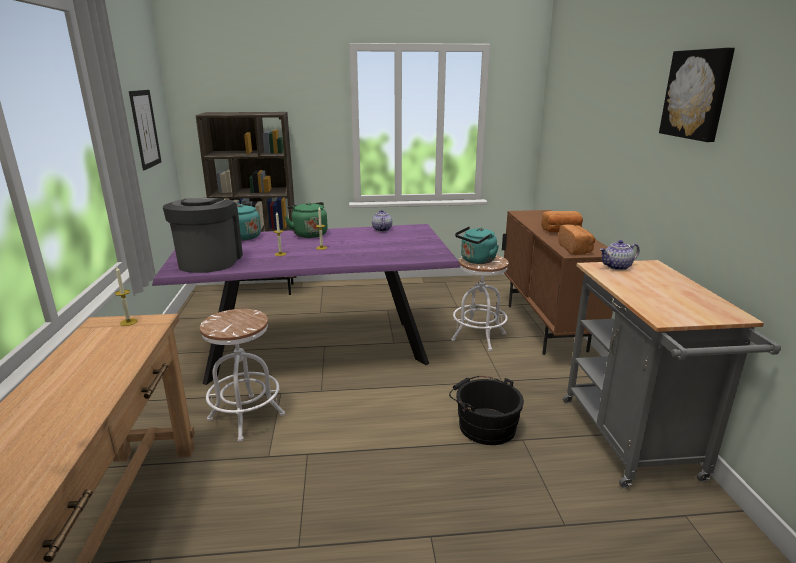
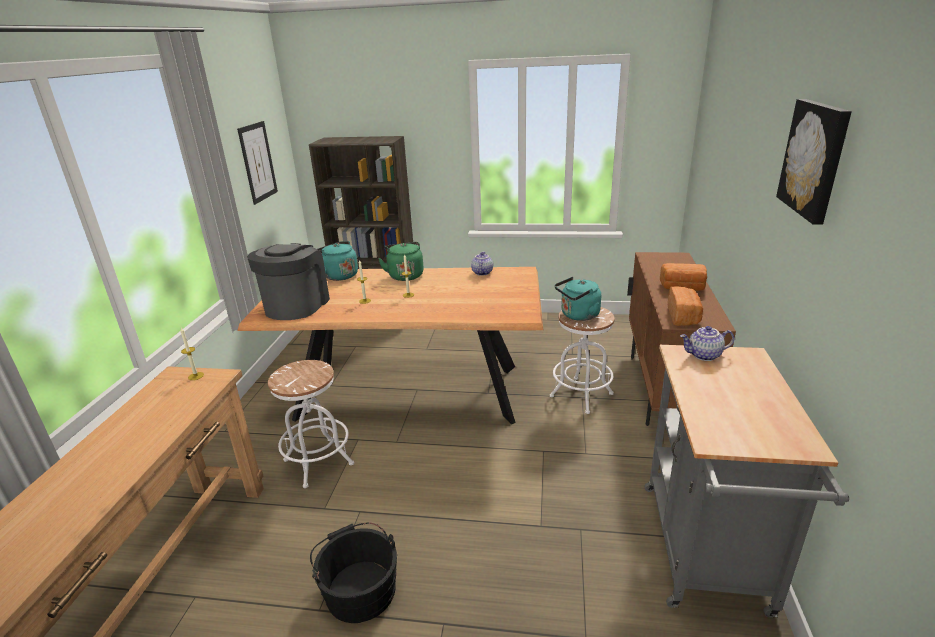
camera: 15 degrees right, 5 degrees up
purple dining table [152,224,461,385] -> brown dining table [237,267,543,424]
black bucket [449,376,524,445] -> black bucket moved to [310,522,397,623]

